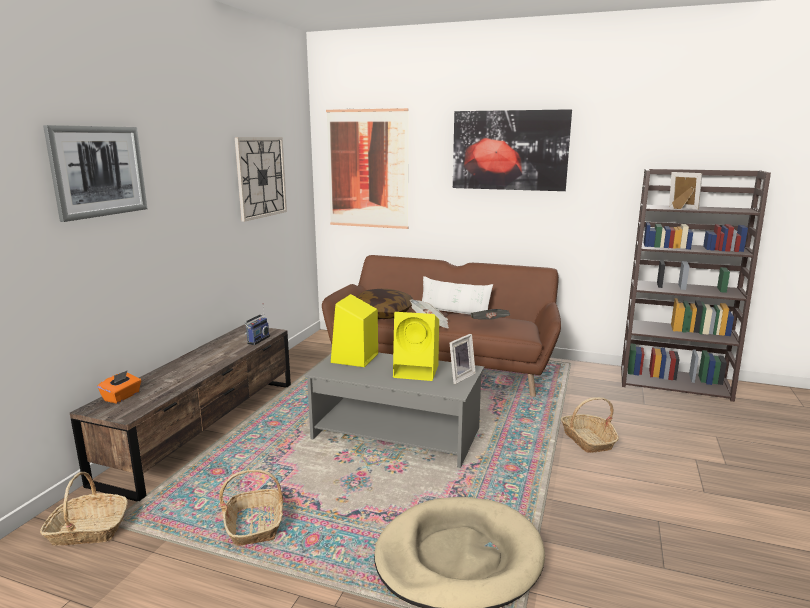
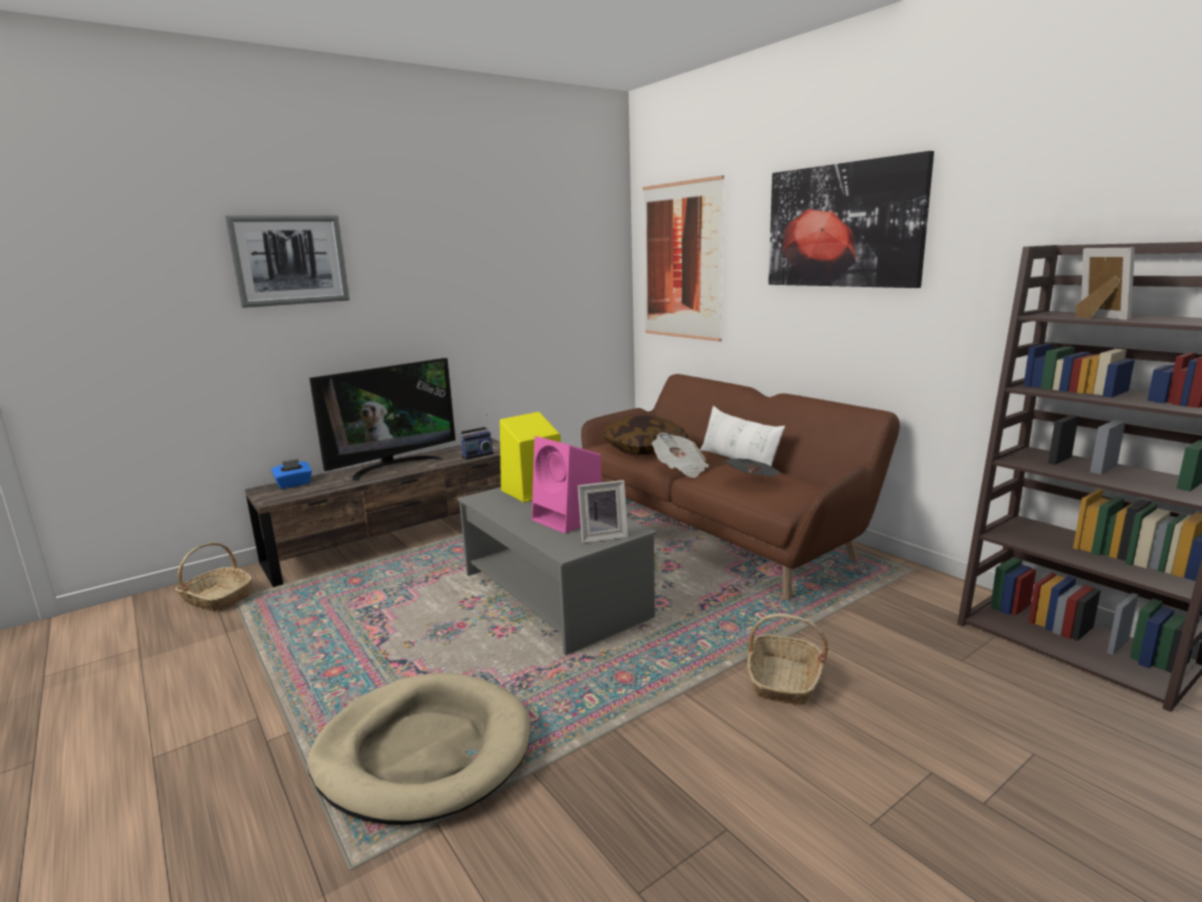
camera: 35 degrees right, 0 degrees up
orange tissue box [97,370,141,404] -> blue tissue box [271,459,312,489]
basket [219,469,283,546] -> none
wall clock [235,137,287,222] -> none
yellow speaker [393,312,439,381] -> pink speaker [532,436,602,533]
none -> television [309,358,456,482]

